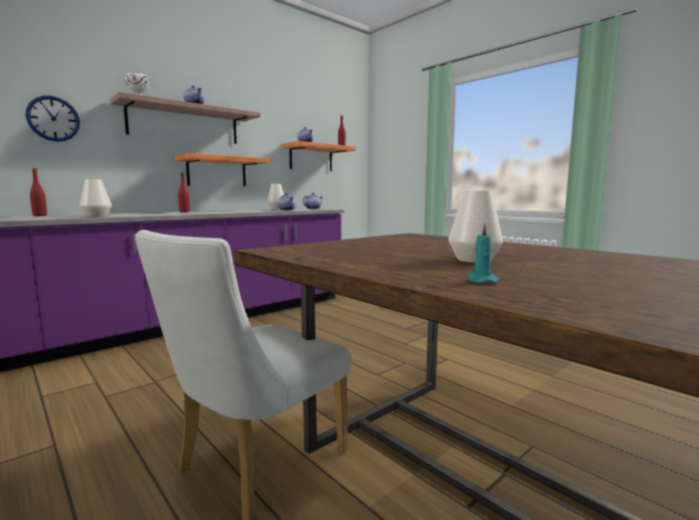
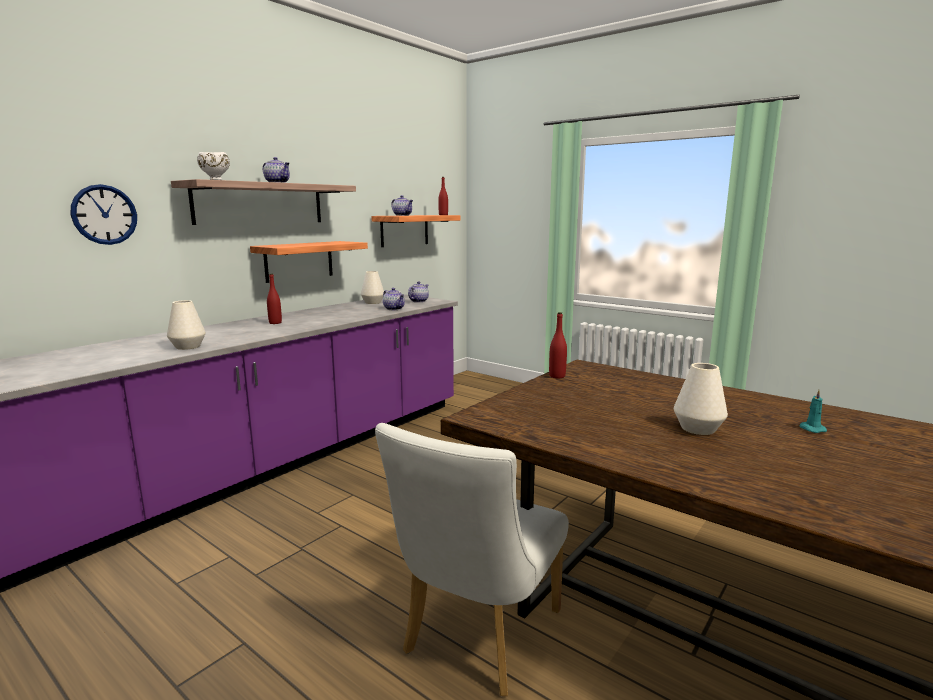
camera: 10 degrees left, 5 degrees up
red bottle [30,168,47,216] -> red bottle moved to [549,312,567,378]
turquoise candle [466,223,499,283] -> turquoise candle moved to [800,390,827,433]

